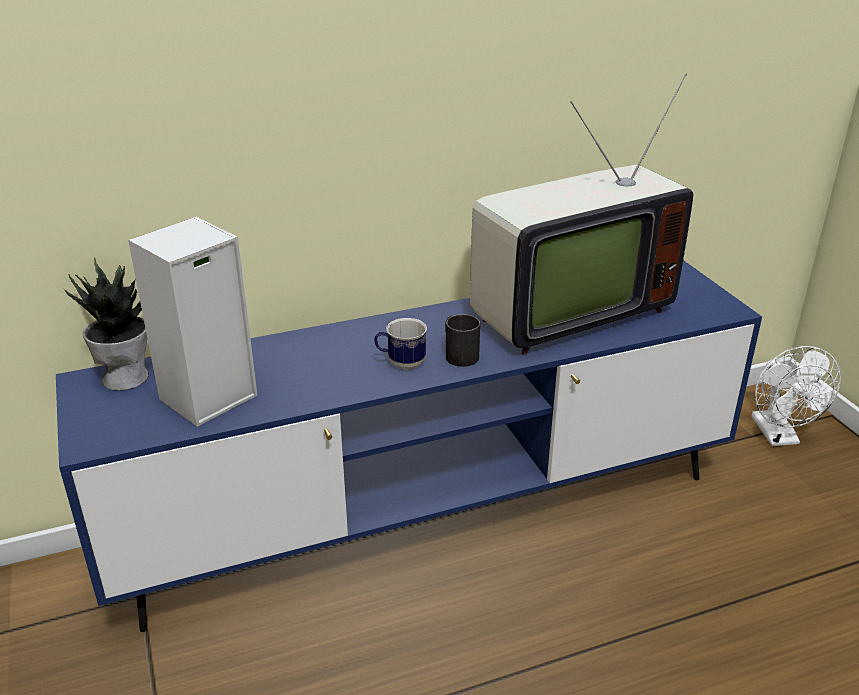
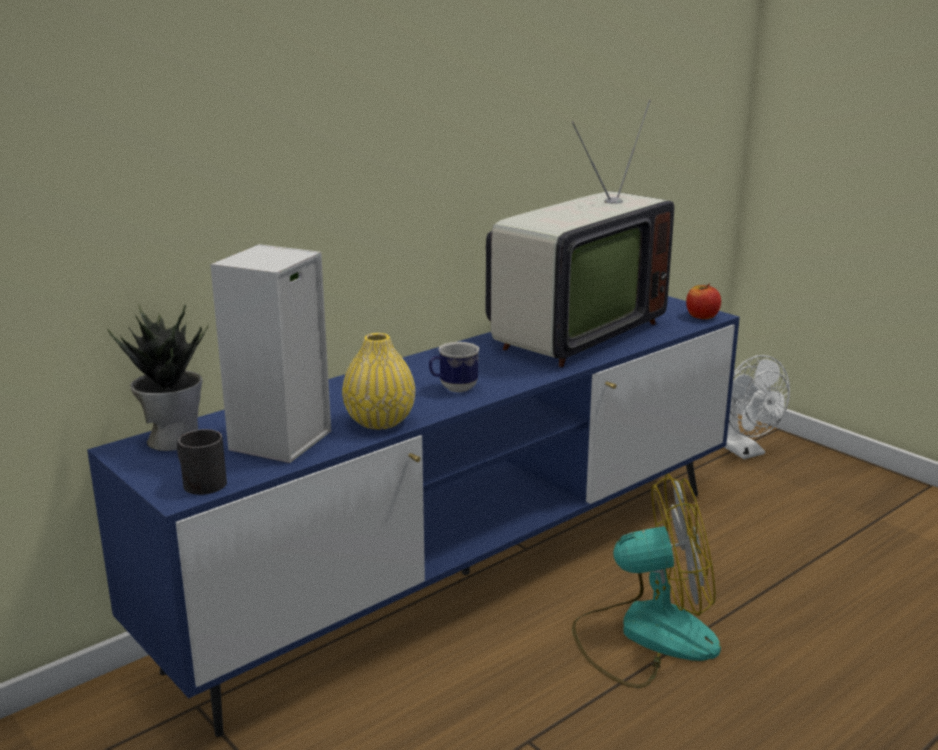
camera: 20 degrees left, 10 degrees down
black mug [445,314,480,367] -> black mug moved to [177,429,227,495]
none -> yellow vase [342,333,415,430]
none -> fan [572,474,721,688]
none -> apple [686,284,721,319]

